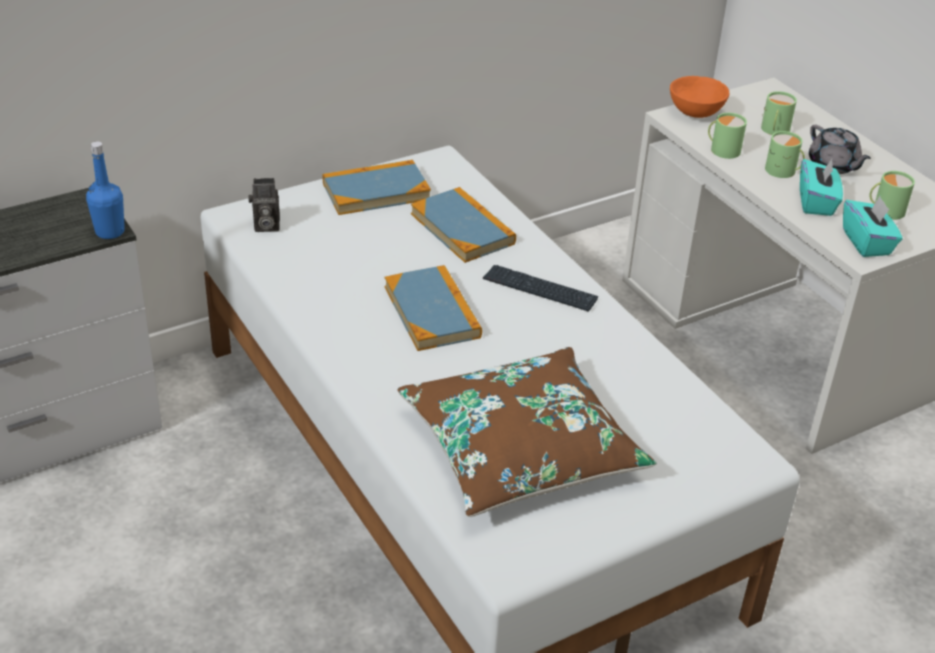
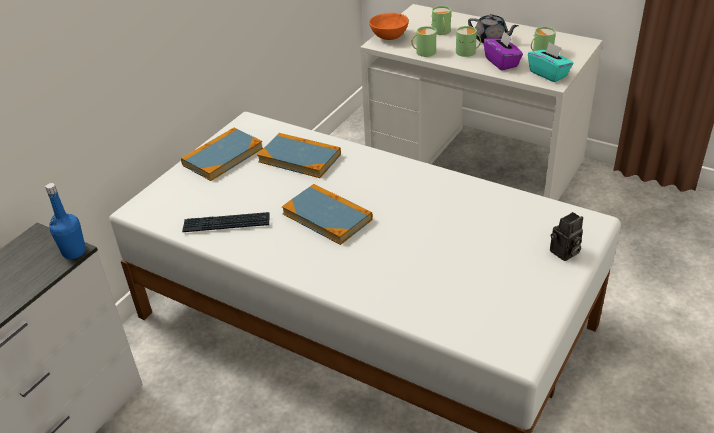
camera: 25 degrees left, 0 degrees up
camera [248,178,280,232] -> camera moved to [550,212,583,261]
brown pillow [397,347,656,517] -> none
keyboard [483,265,598,312] -> keyboard moved to [182,212,270,232]
turquoise tissue box [800,159,843,216] -> purple tissue box [483,31,523,70]

